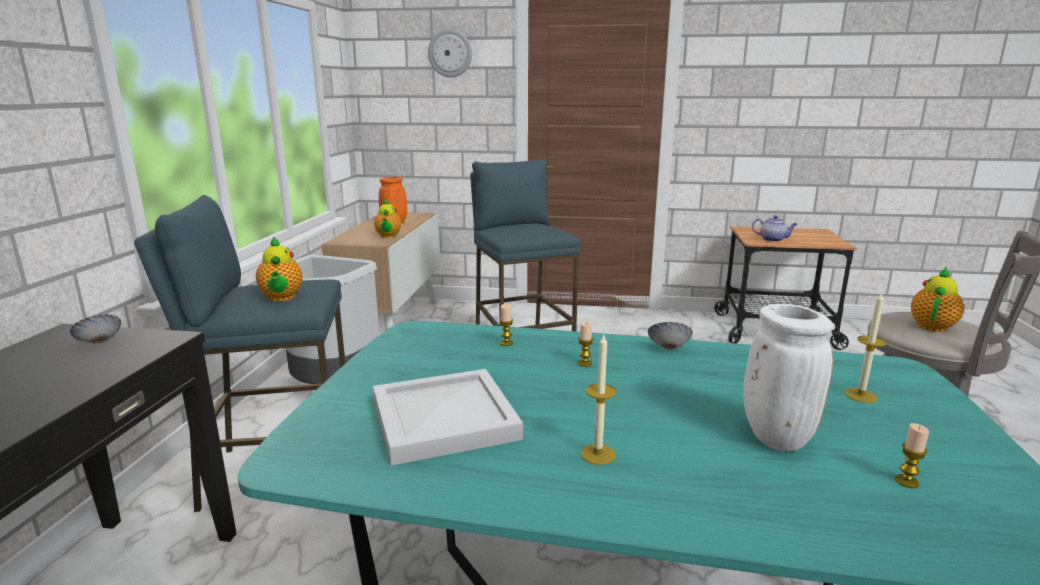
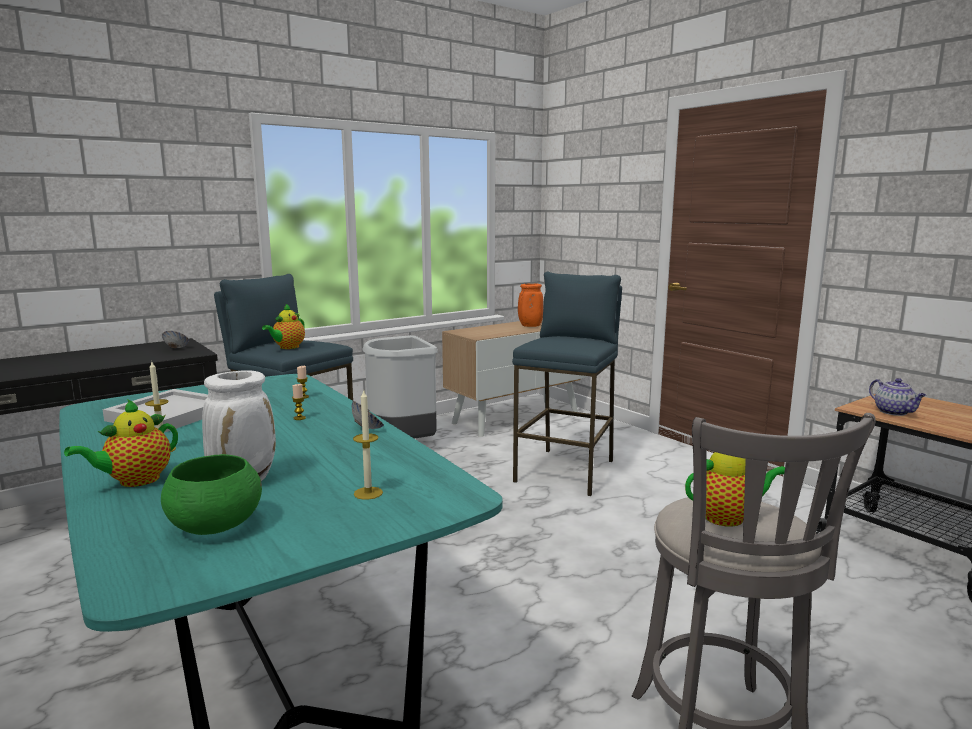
camera: 45 degrees right, 5 degrees down
teapot [374,199,401,238] -> teapot moved to [64,399,178,487]
wall clock [428,29,472,77] -> none
candle [895,423,929,488] -> green bowl [161,454,262,535]

